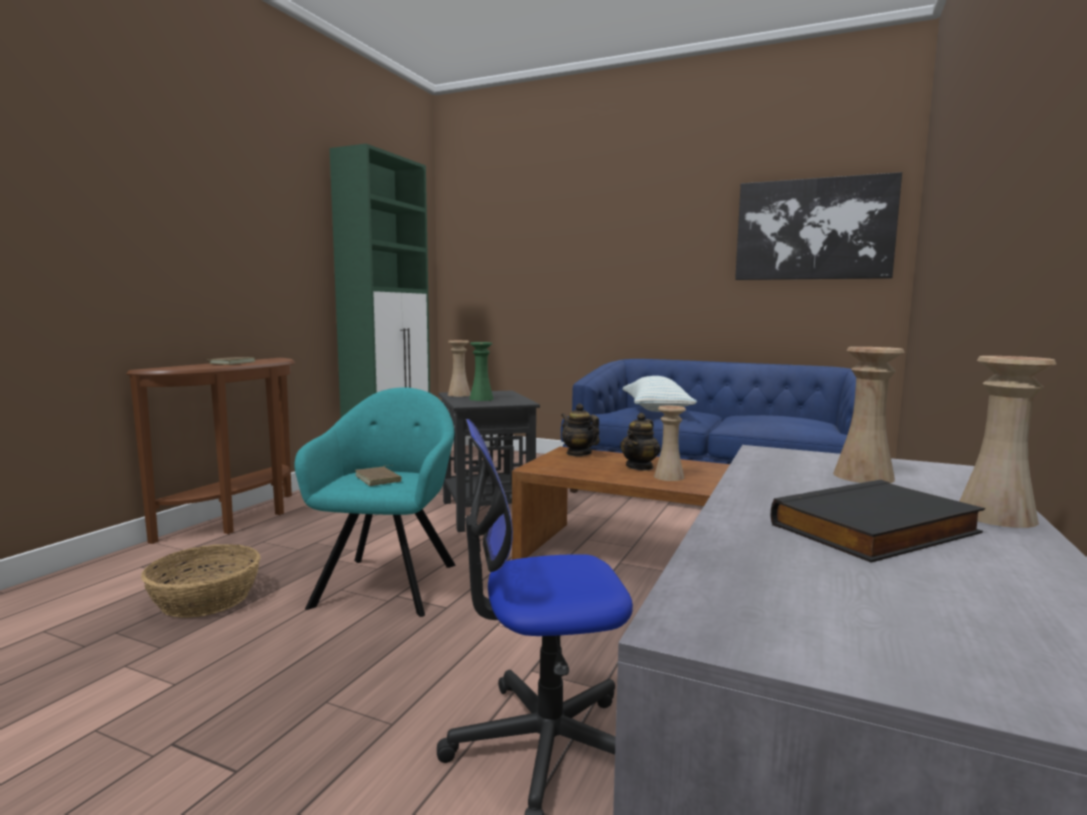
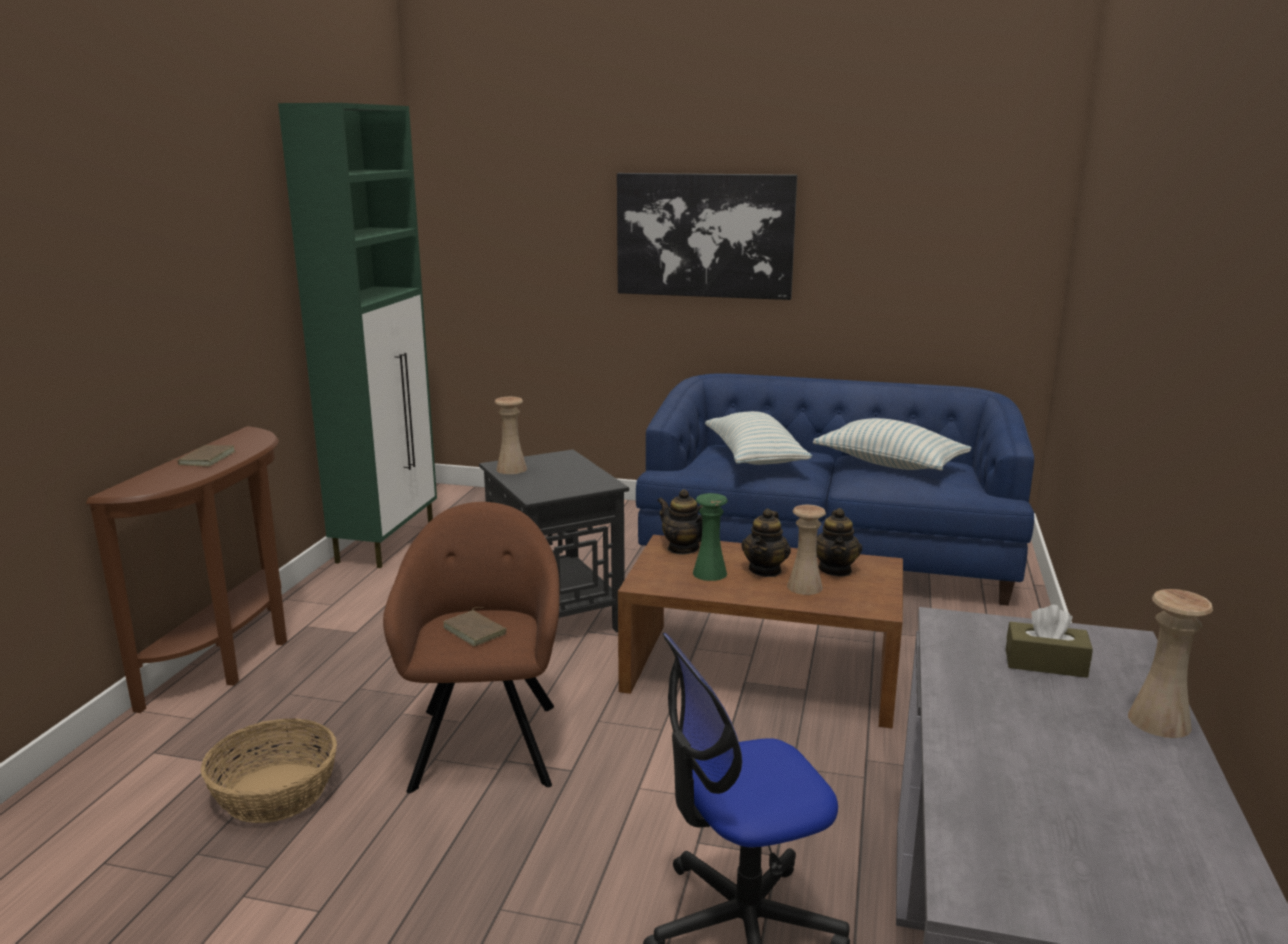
camera: 10 degrees left, 10 degrees up
turquoise armchair [295,387,455,617] -> brown armchair [383,502,560,793]
green vase [470,342,494,401] -> green vase moved to [693,493,728,581]
picture [735,172,902,280] -> picture moved to [617,173,797,300]
black book [770,480,985,563] -> none
beige vase [833,347,905,483] -> brown tissue box [1006,605,1093,678]
none -> pillow [813,418,972,470]
none -> teapot [816,508,862,576]

